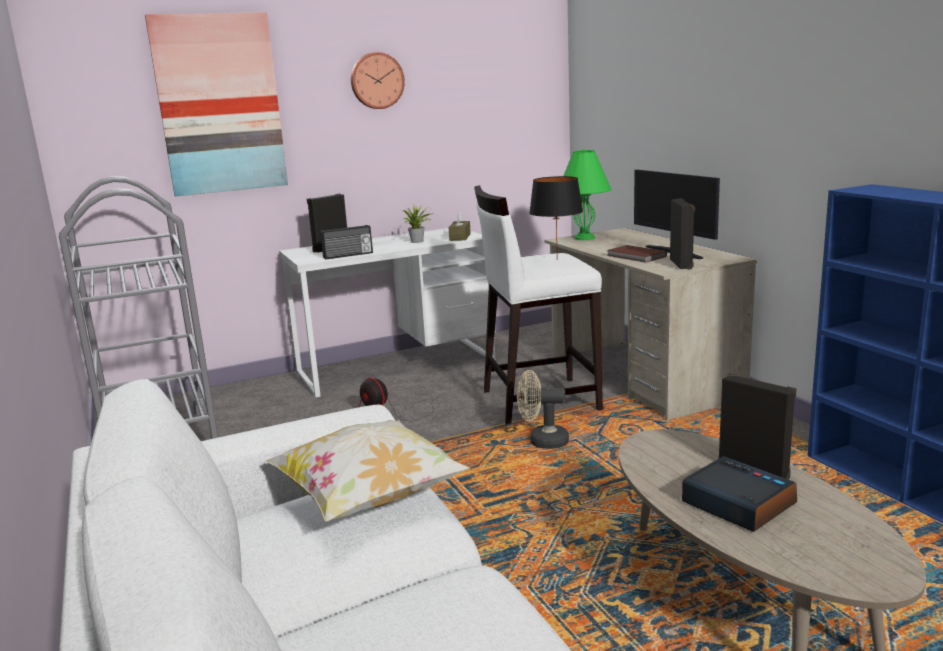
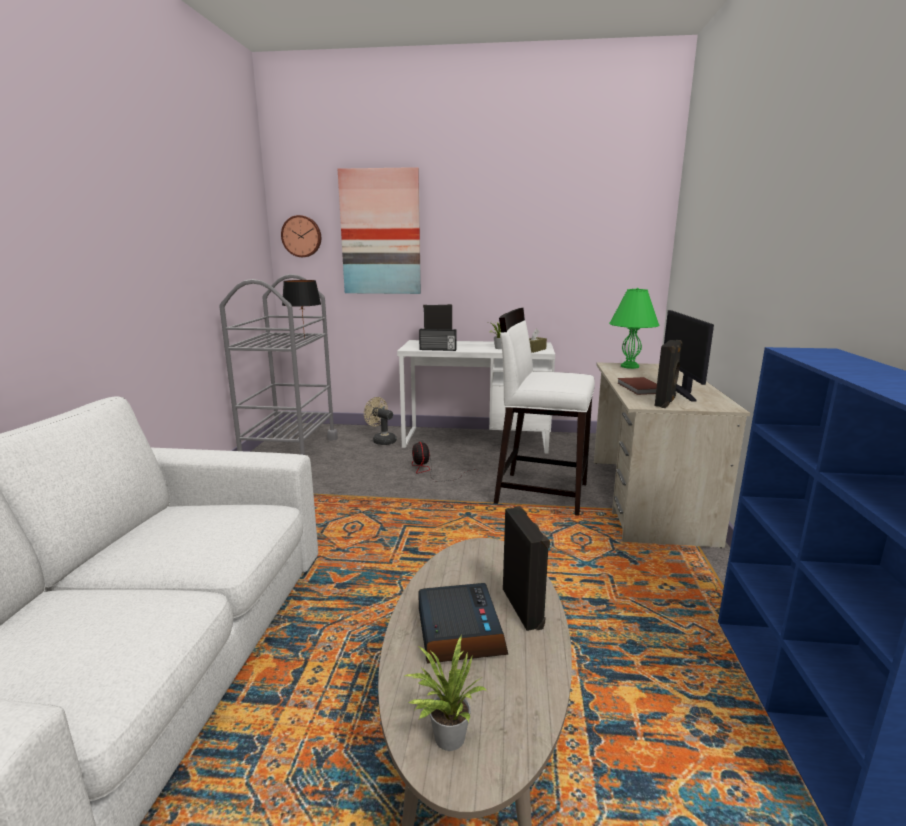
camera: 30 degrees right, 0 degrees up
pillow [266,420,470,522] -> none
wall clock [351,52,405,109] -> wall clock moved to [281,215,321,257]
beige fan [517,370,569,449] -> beige fan moved to [364,397,397,445]
black table lamp [529,176,583,260] -> black table lamp moved to [282,280,321,339]
none -> potted plant [405,636,488,751]

